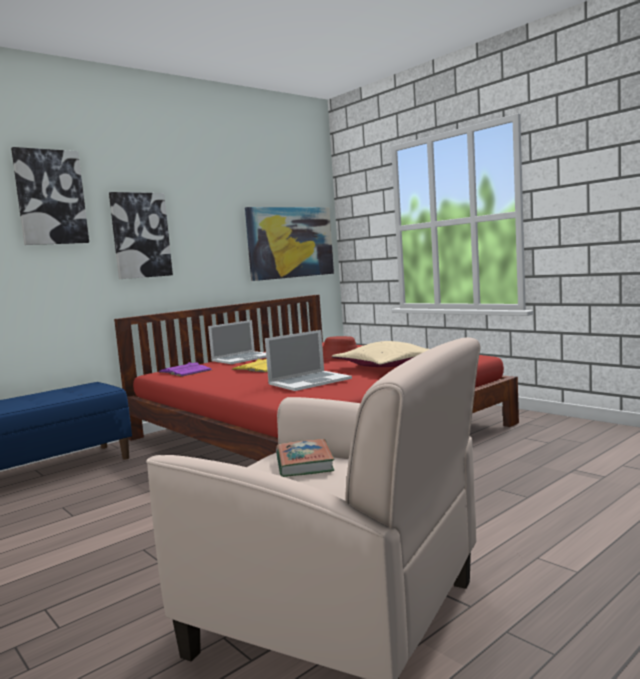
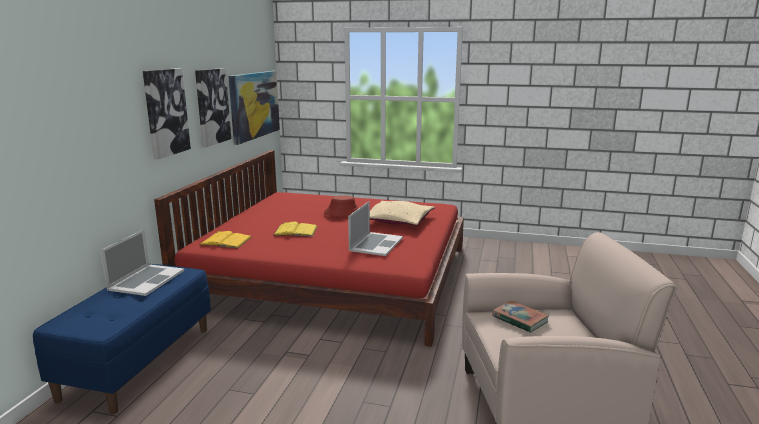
camera: 35 degrees left, 10 degrees up
picture [11,147,89,245] -> picture moved to [195,68,231,147]
purple book [159,362,212,377] -> yellow book [199,231,252,248]
laptop [208,320,266,364] -> laptop moved to [100,230,184,296]

